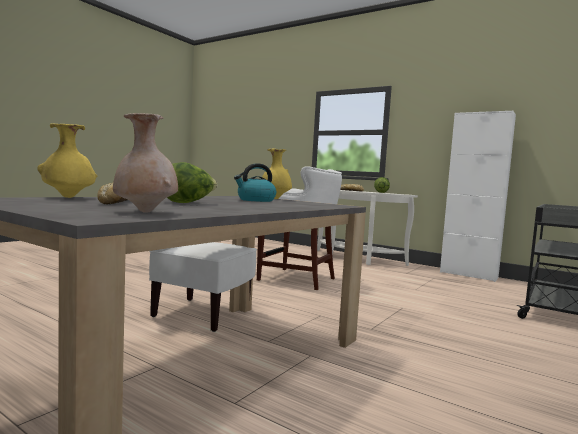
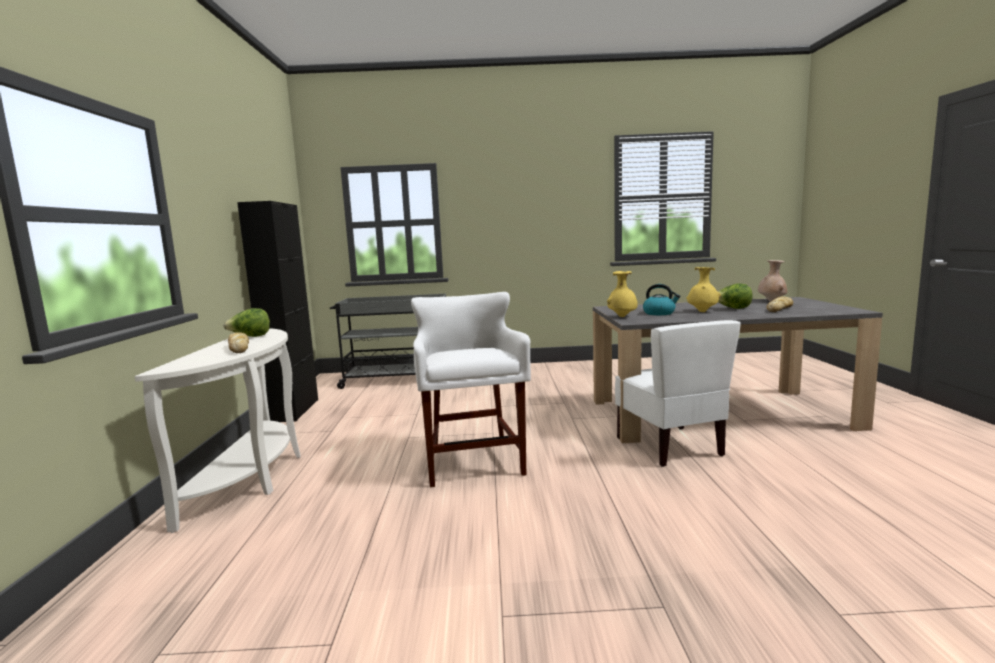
camera: 125 degrees left, 5 degrees up
yellow vase [37,123,97,198] -> yellow vase moved to [686,267,721,312]
white cabinet [440,111,516,282] -> black cabinet [237,201,318,422]

